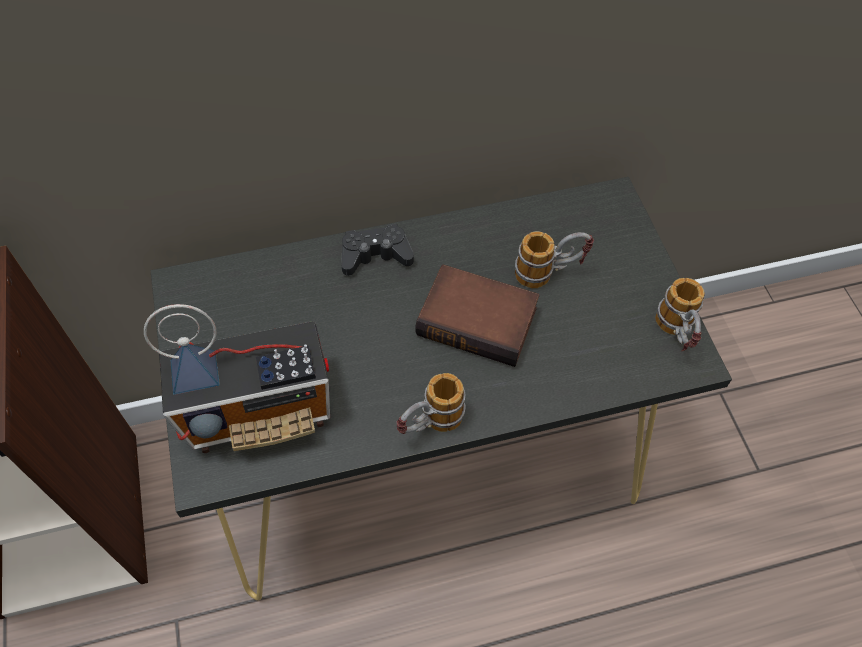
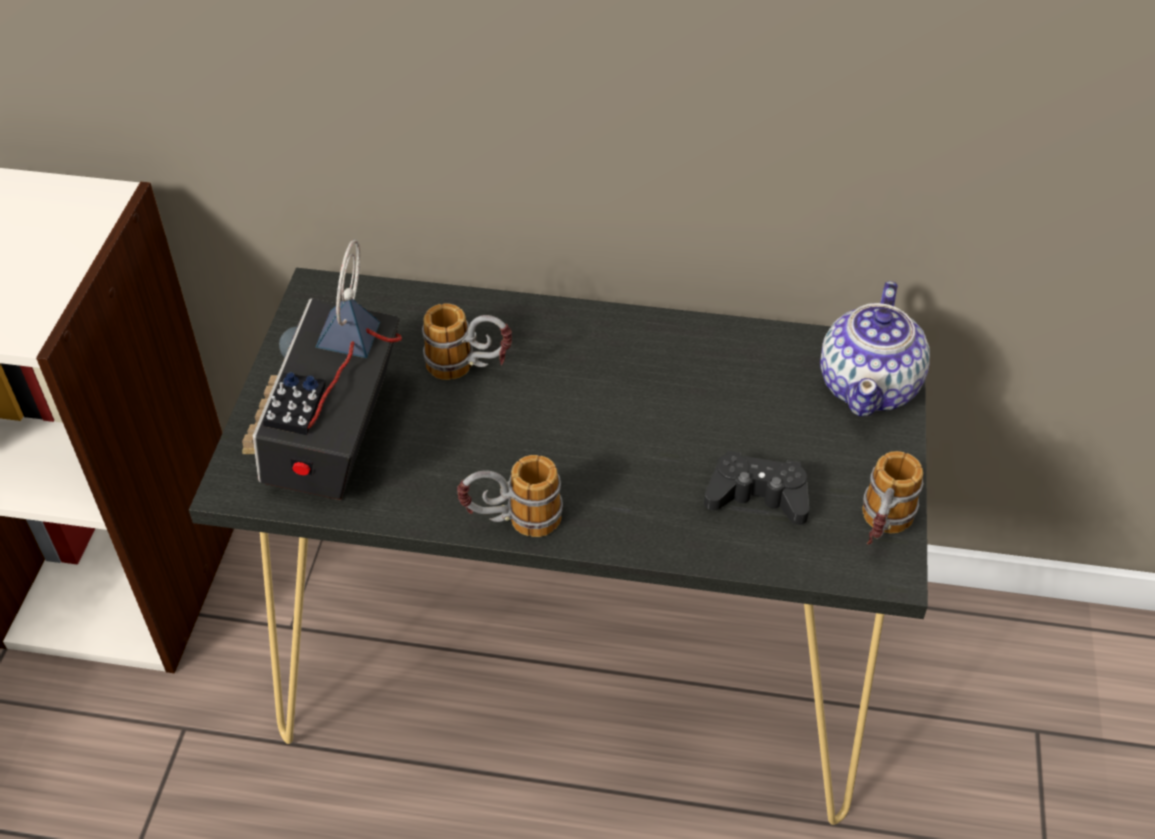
camera: 25 degrees right, 10 degrees down
radio [144,304,330,453] -> radio turned 90 degrees clockwise [242,239,402,500]
black game controller [341,224,414,276] -> black game controller moved to [704,451,809,525]
book [415,264,539,367] -> none
mug [515,231,594,288] -> mug moved to [422,303,512,380]
none -> teapot [820,281,930,416]

